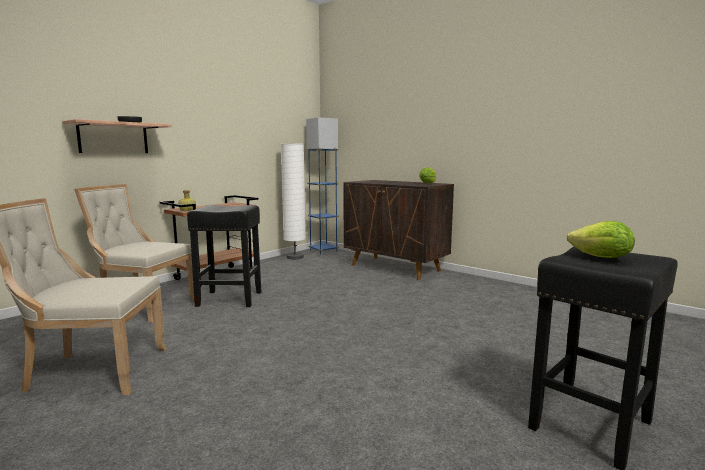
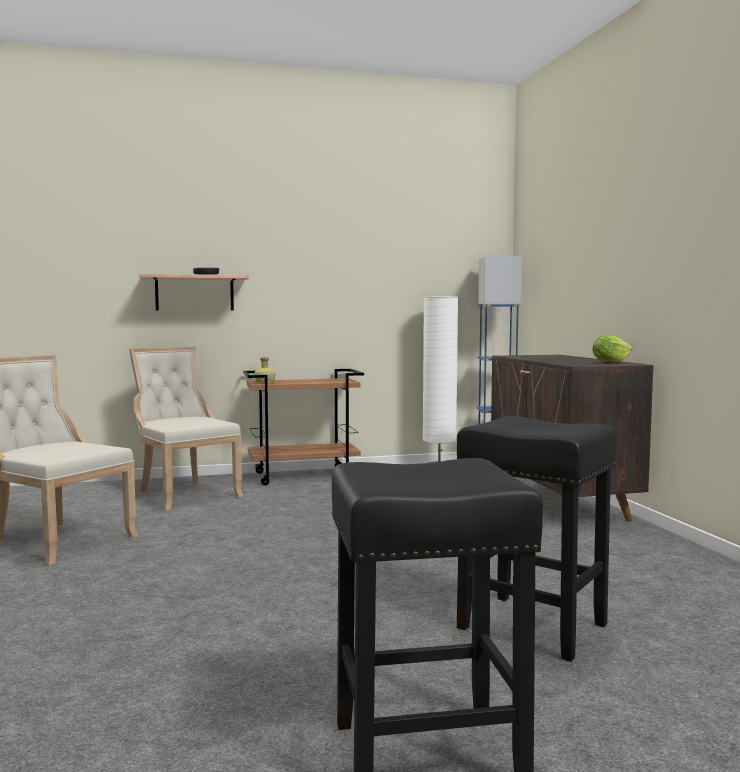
camera: 35 degrees right, 5 degrees down
black stool [187,205,261,307] -> black stool moved to [457,416,617,662]
lettuce [567,221,635,258] -> none

